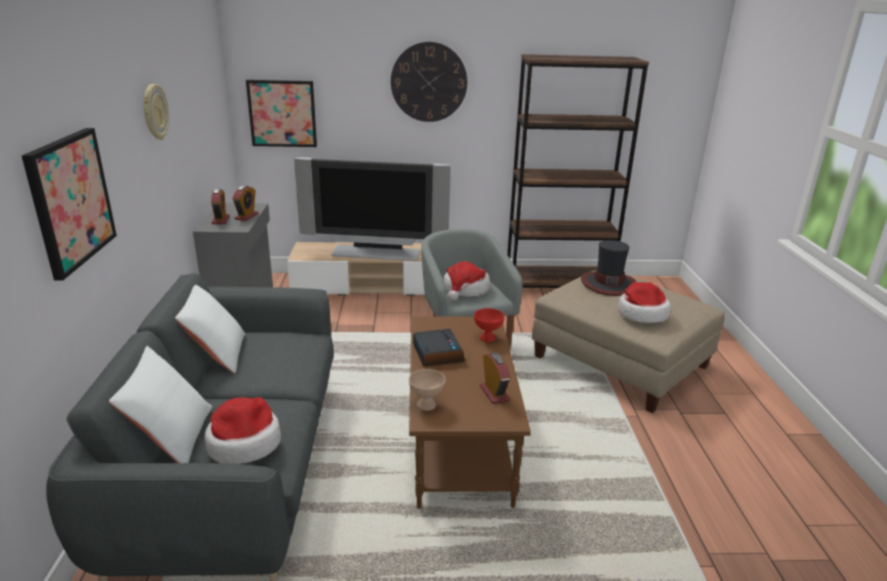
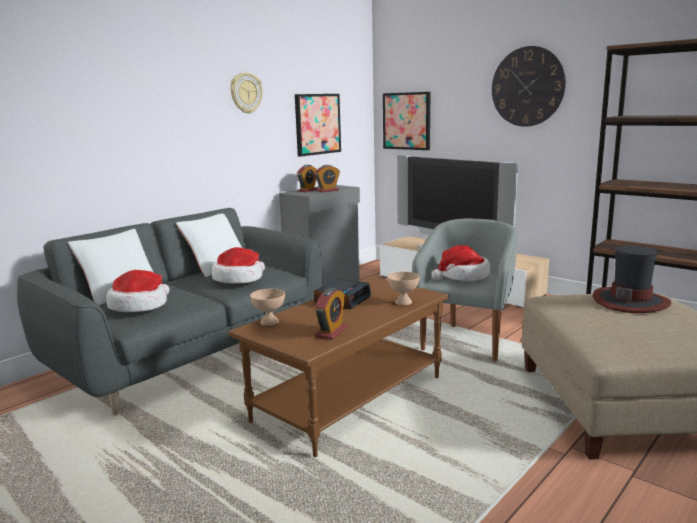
camera: 45 degrees right, 10 degrees down
picture [22,128,117,281] -> picture moved to [295,94,341,157]
red bowl [474,308,505,342] -> beige bowl [387,272,420,306]
hat [618,282,671,323] -> hat moved to [212,247,265,284]

